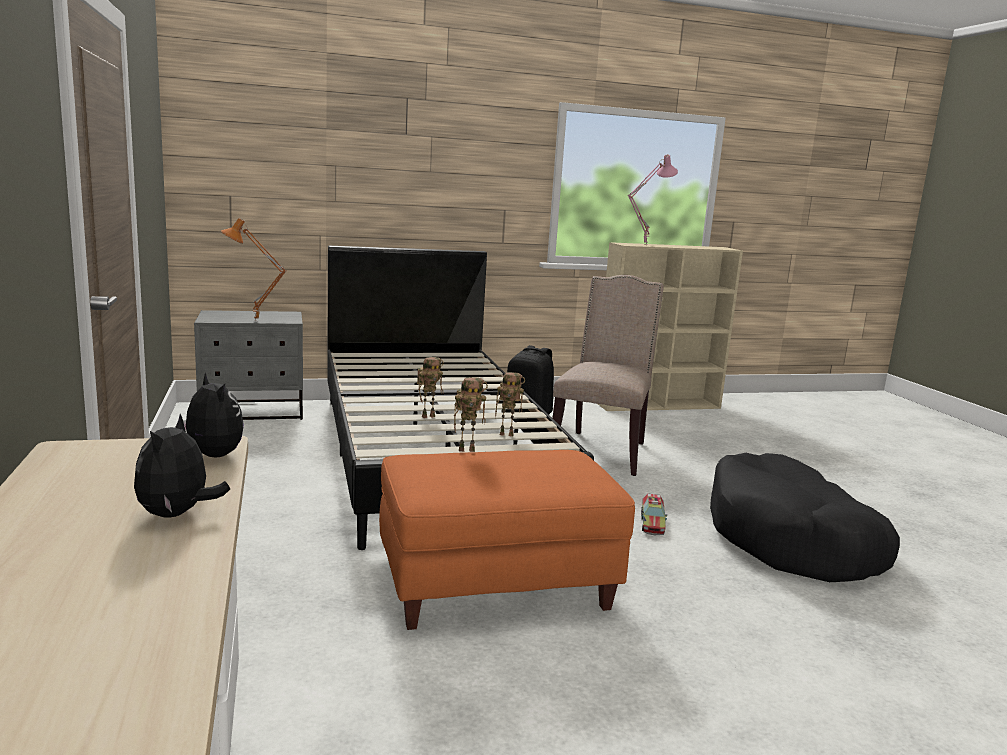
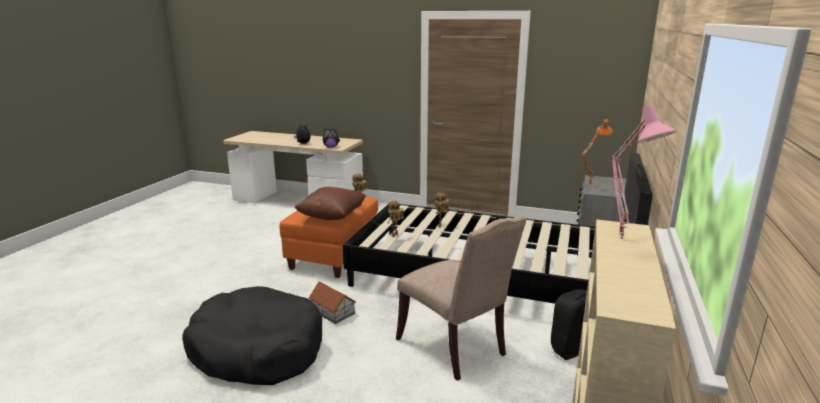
camera: 125 degrees right, 5 degrees up
toy truck [641,494,667,535] -> toy house [308,282,356,324]
none -> brown pillow [294,187,366,220]

